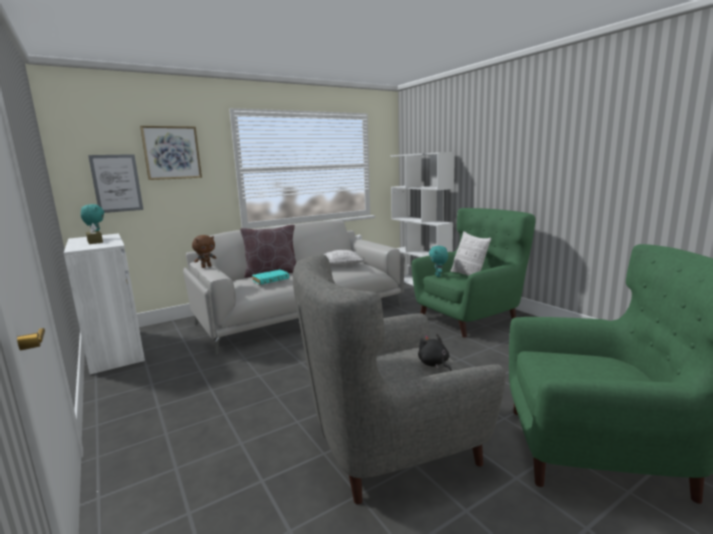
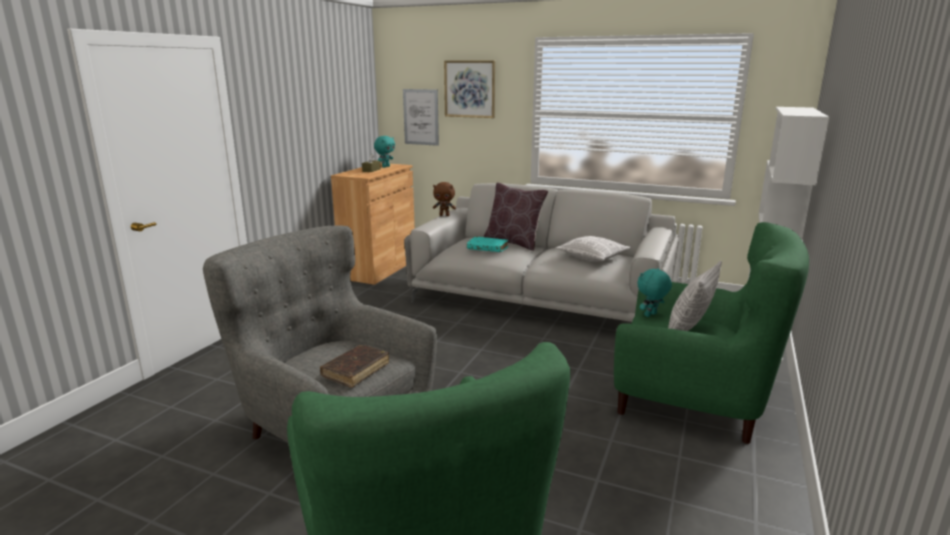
camera: 55 degrees right, 5 degrees up
white cabinet [64,233,145,374] -> brown cabinet [331,163,415,285]
black plush toy [418,334,452,371] -> brown book [320,345,389,388]

